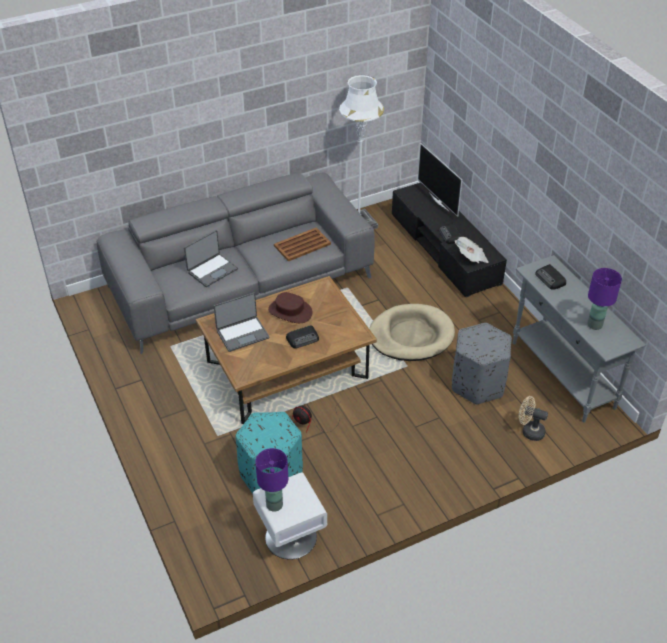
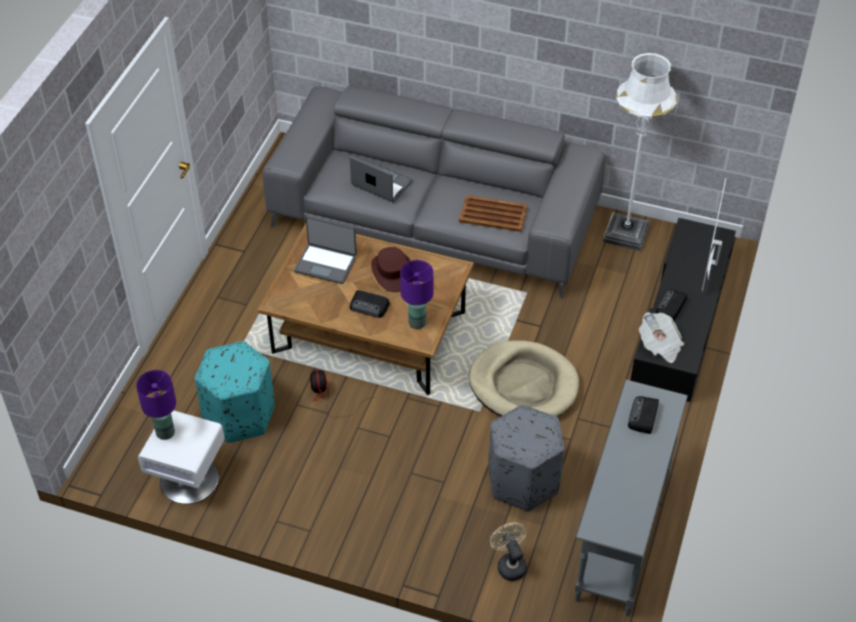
camera: 45 degrees right, 5 degrees up
laptop [184,230,238,287] -> laptop turned 150 degrees counterclockwise [350,156,413,202]
purple table lamp [587,268,622,330] -> purple table lamp moved to [400,260,434,329]

